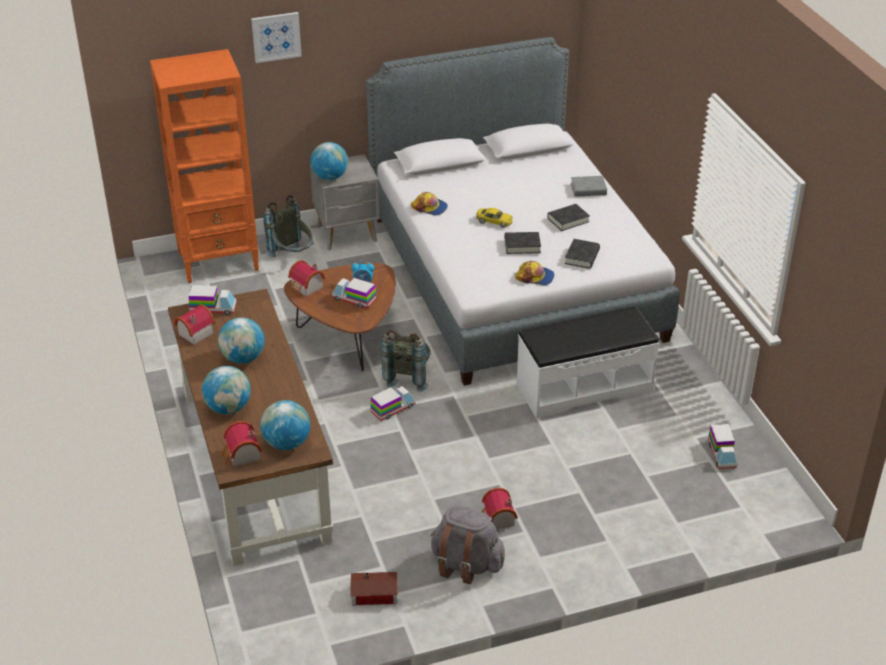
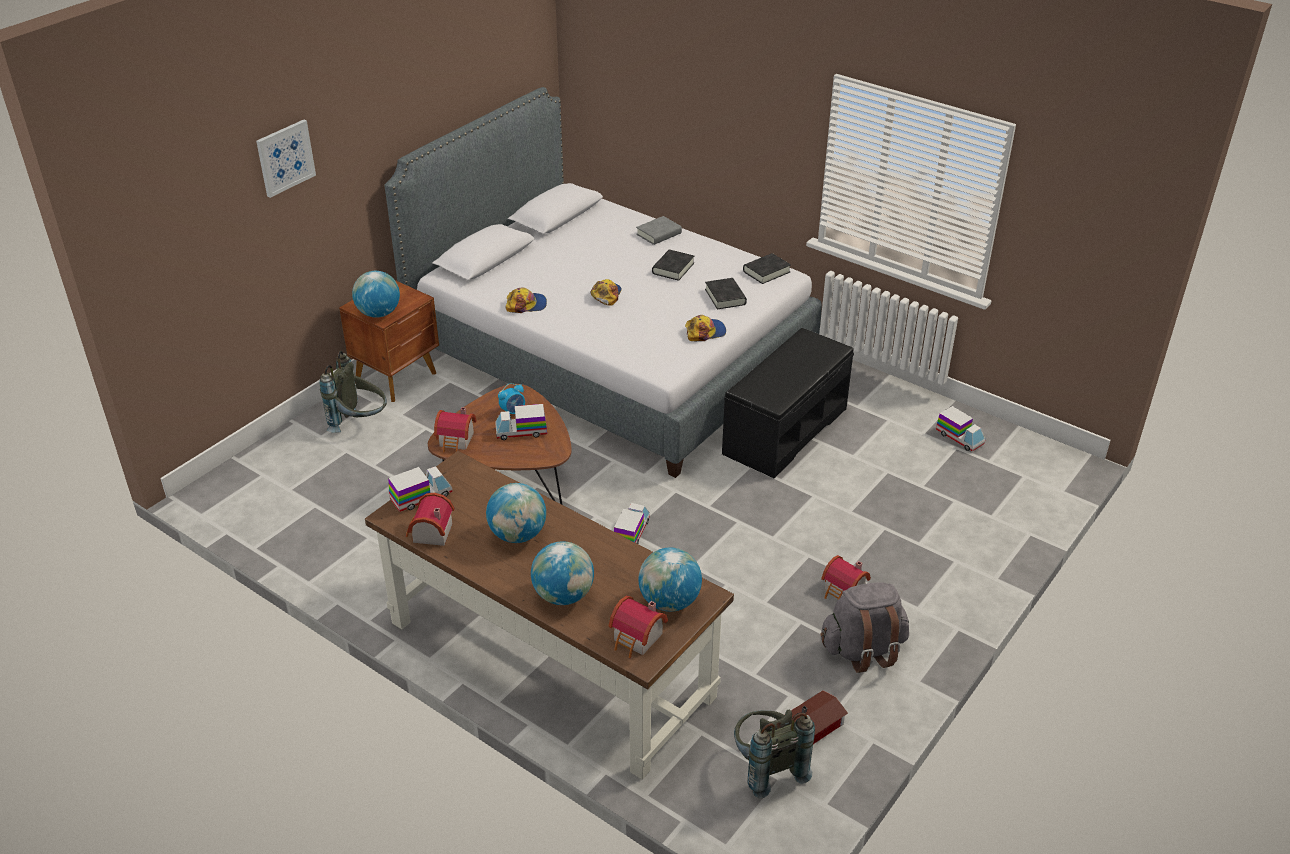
camera: 35 degrees left, 0 degrees up
orange bookcase [150,49,259,283] -> none
grey nightstand [310,154,380,251] -> brown nightstand [339,280,439,402]
grey backpack [381,330,430,392] -> grey backpack moved to [734,710,815,798]
yellow toy car [476,208,513,228] -> cap [590,279,622,306]
black book [505,232,541,254] -> black book moved to [743,253,791,284]
white bench [517,307,659,418] -> black bench [722,328,854,478]

